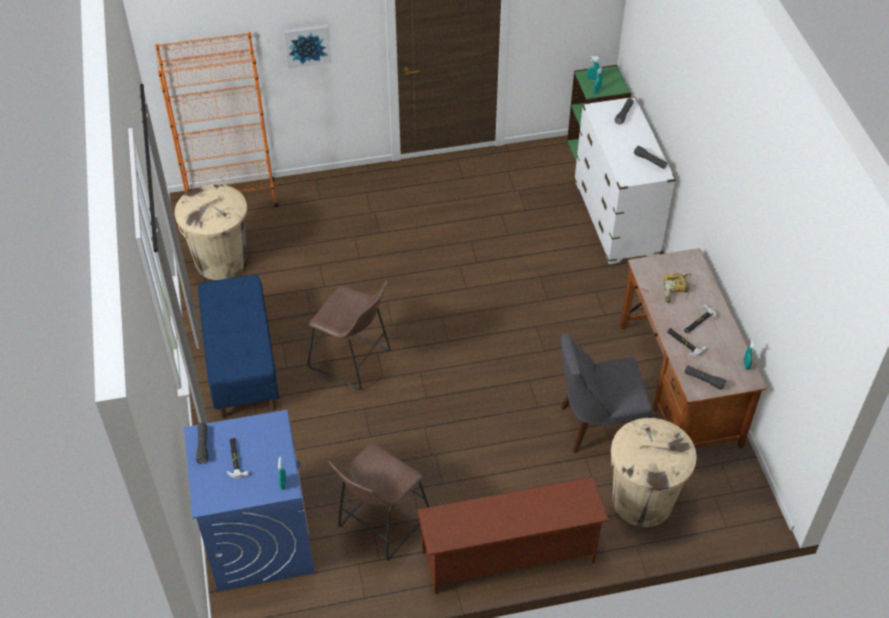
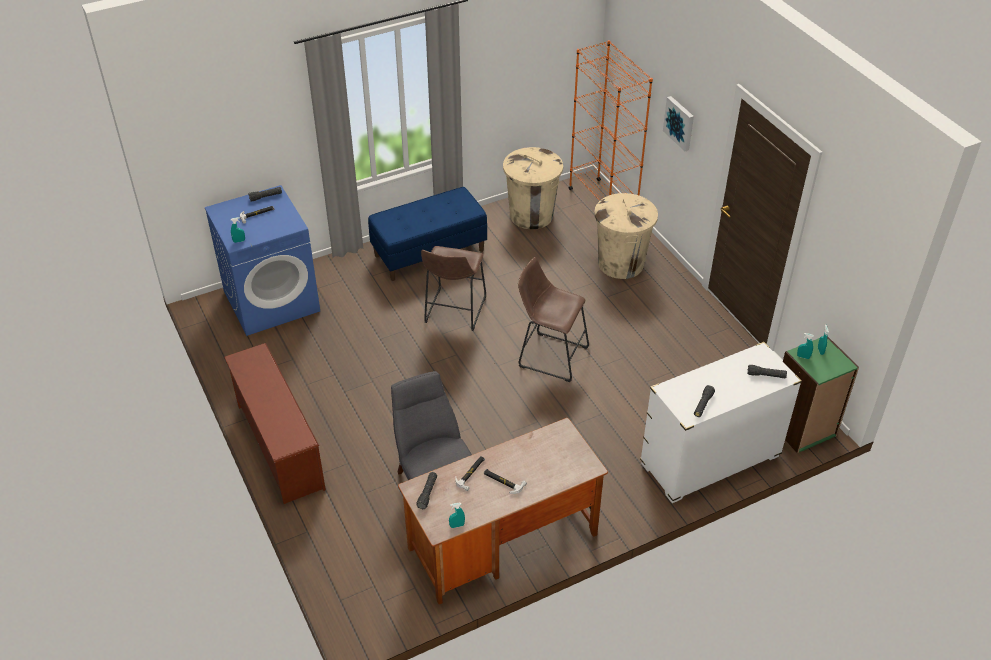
camera: 75 degrees right, 5 degrees down
brown stool [329,443,429,561] -> brown stool moved to [518,257,589,382]
beige trash can [611,418,697,527] -> beige trash can moved to [594,193,658,279]
power drill [664,274,691,303] -> none

